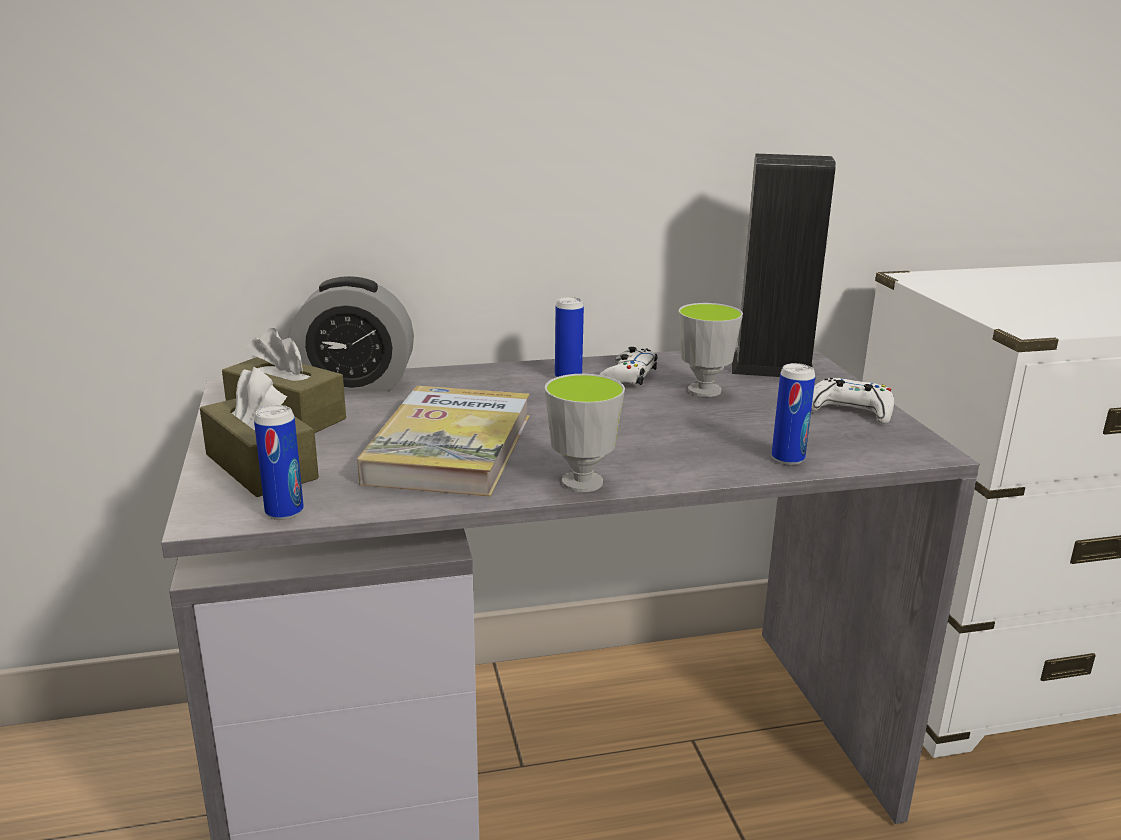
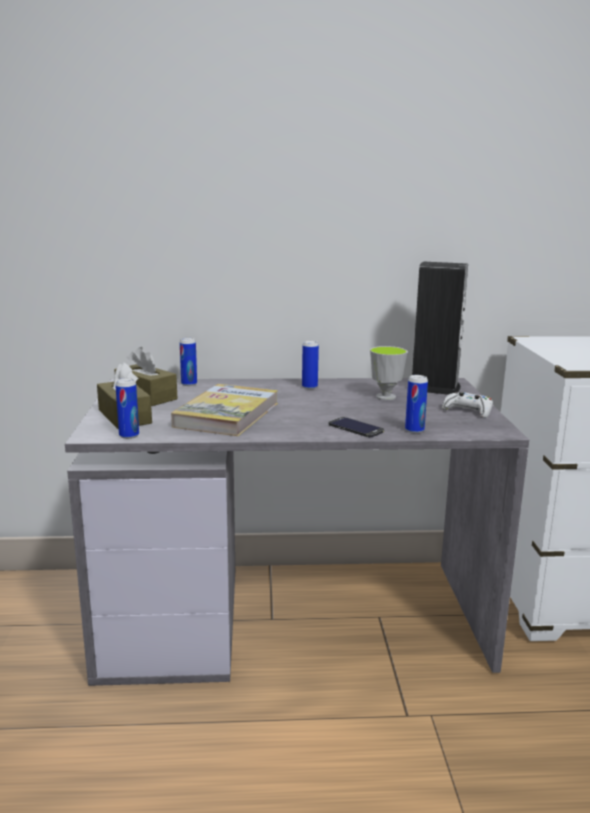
camera: 10 degrees right, 5 degrees down
alarm clock [289,276,414,392] -> can [180,338,197,386]
cup [545,374,625,492] -> none
white game controller [599,347,658,385] -> none
none -> phone [329,417,384,437]

